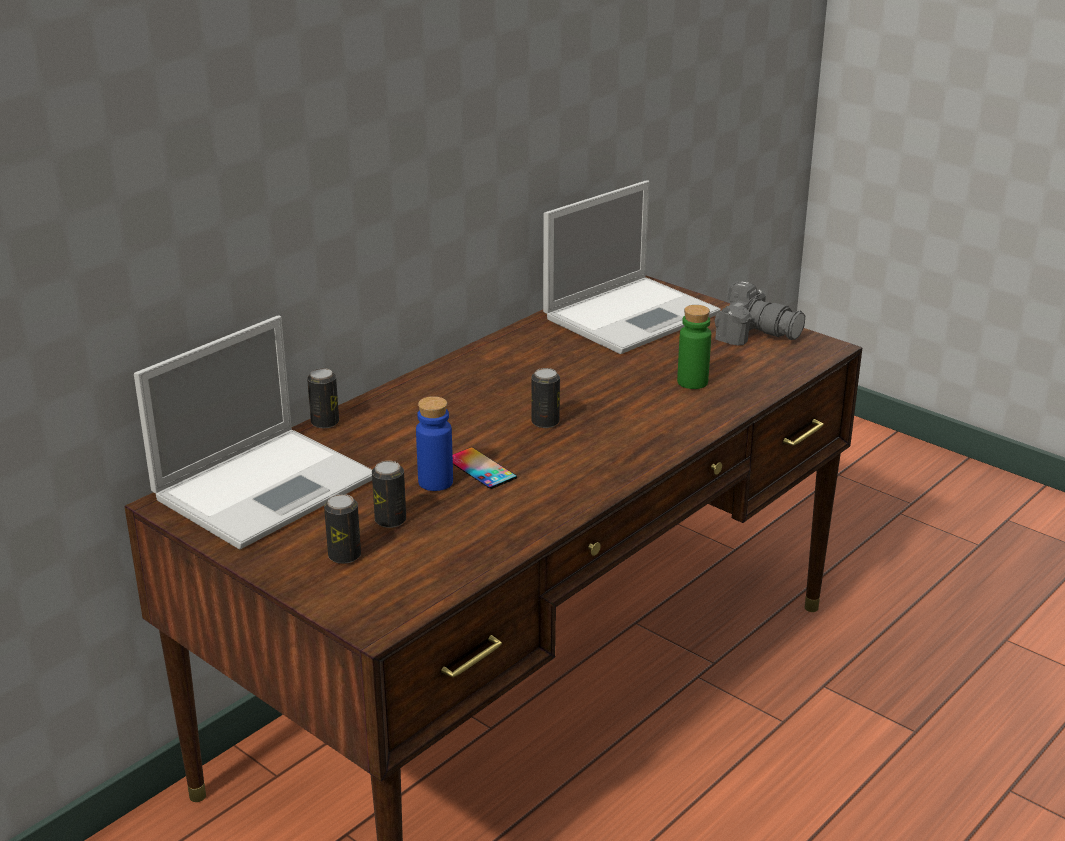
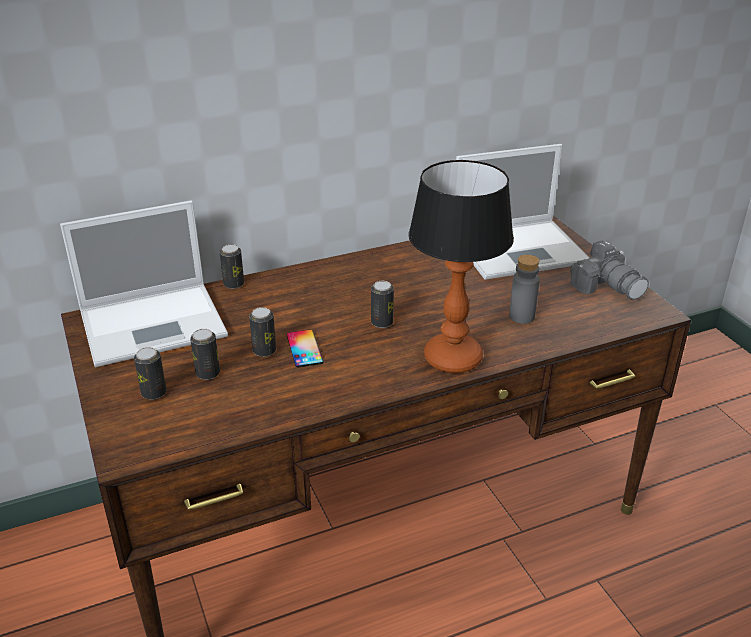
camera: 25 degrees right, 5 degrees up
blue bottle [416,396,453,491] -> can [249,307,276,357]
green bottle [677,305,711,389] -> grey bottle [509,255,540,324]
none -> table lamp [409,160,514,373]

